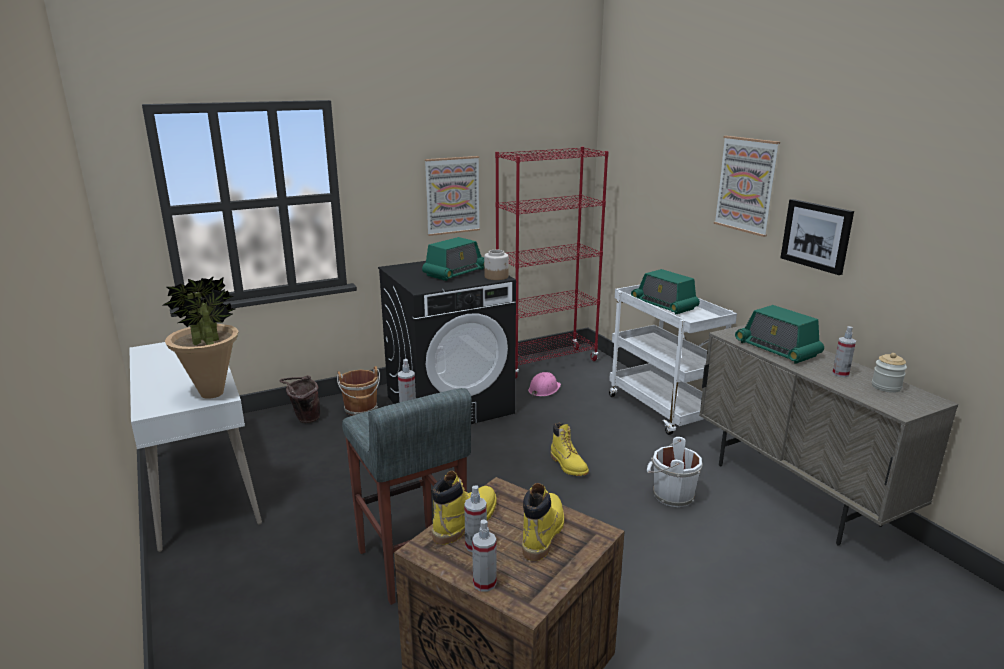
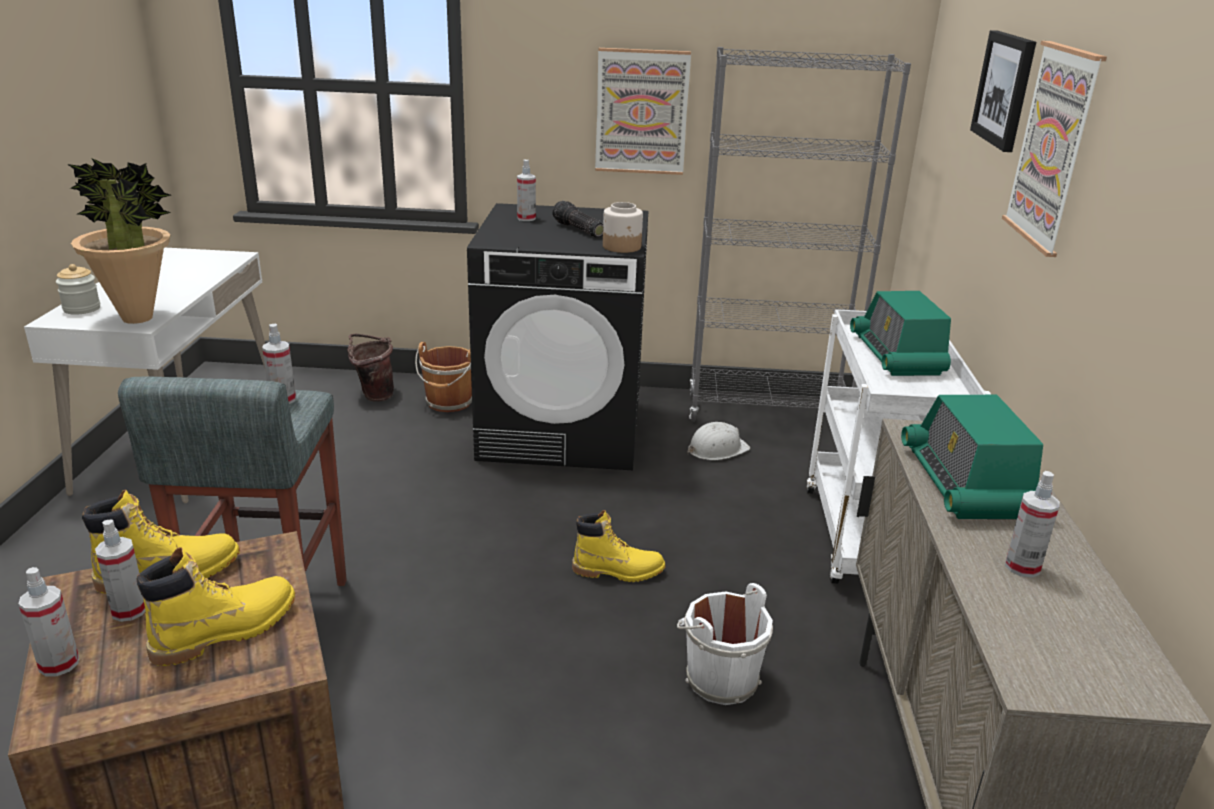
camera: 30 degrees right, 5 degrees up
radio [422,237,484,281] -> flashlight [552,201,603,238]
red bookcase [495,147,609,379] -> grey bookcase [689,47,911,422]
pink hard hat [528,372,561,396] -> white hard hat [688,422,750,460]
yellow boot [551,423,589,476] -> yellow boot turned 90 degrees counterclockwise [572,510,665,582]
picture [780,199,854,275] -> picture moved to [970,30,1036,152]
jar [872,353,907,393] -> jar moved to [56,264,100,315]
none -> spray bottle [517,159,536,221]

